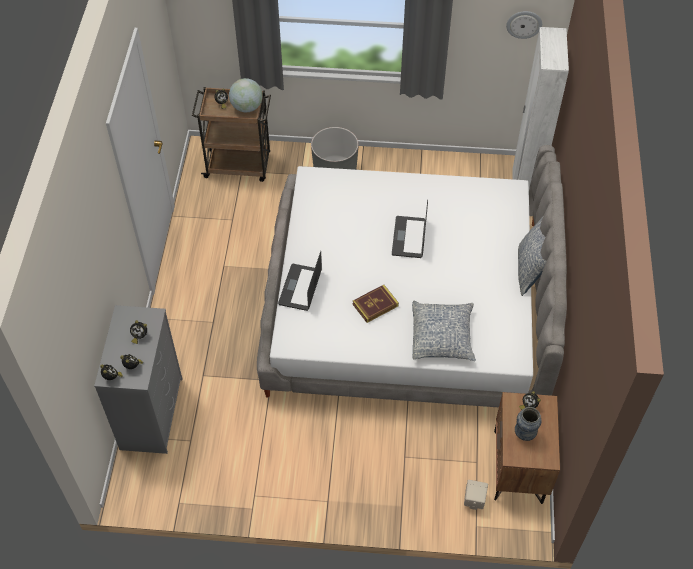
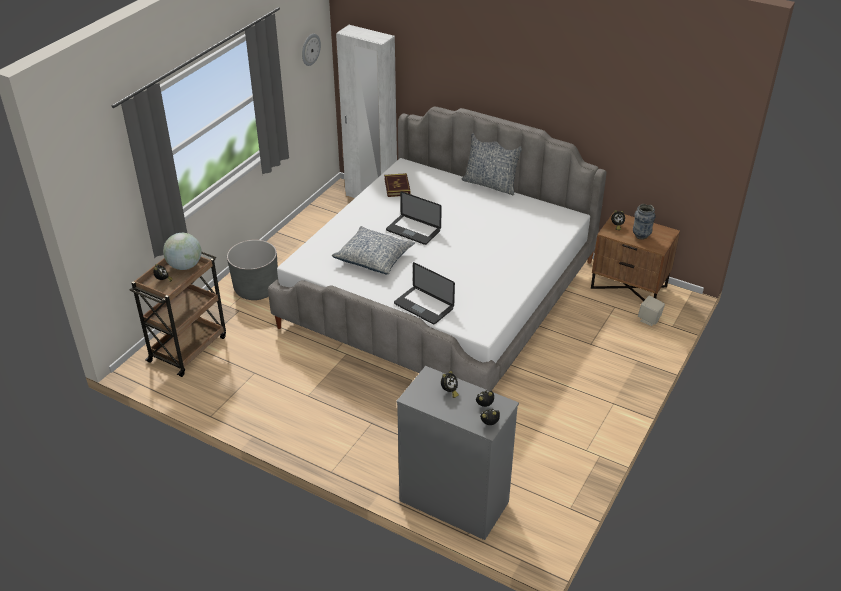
camera: 65 degrees left, 15 degrees down
book [352,285,399,323] -> book moved to [384,173,411,197]
pillow [412,301,476,361] -> pillow moved to [332,226,415,275]

